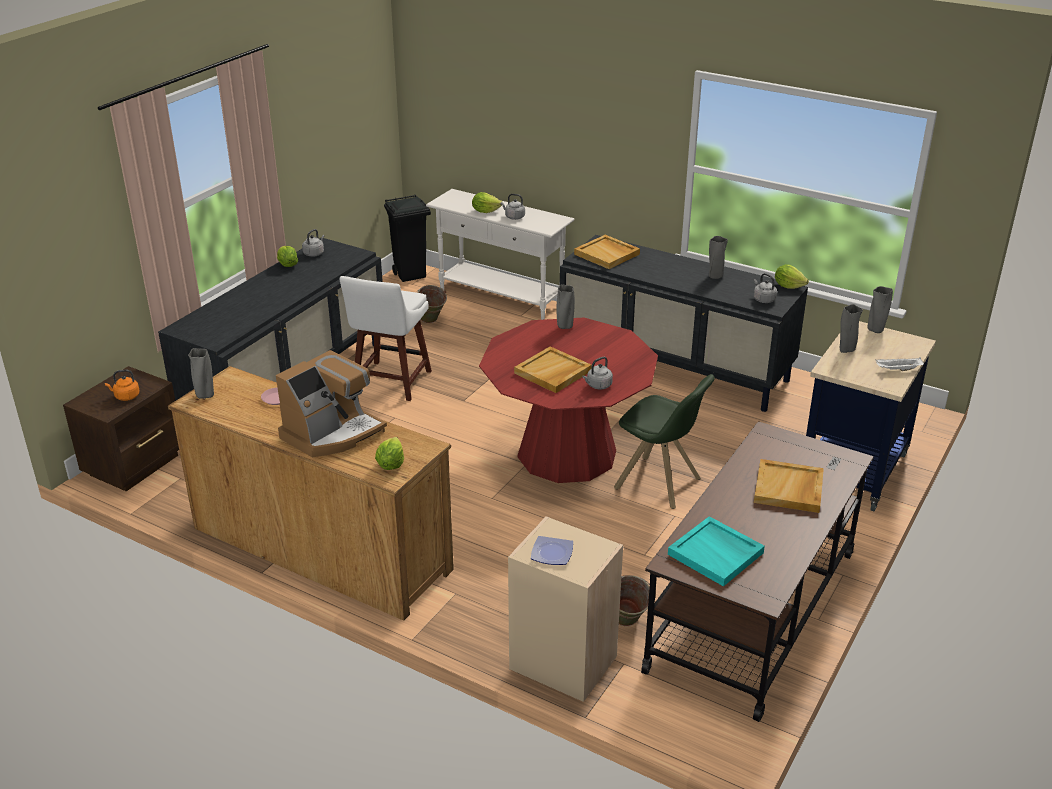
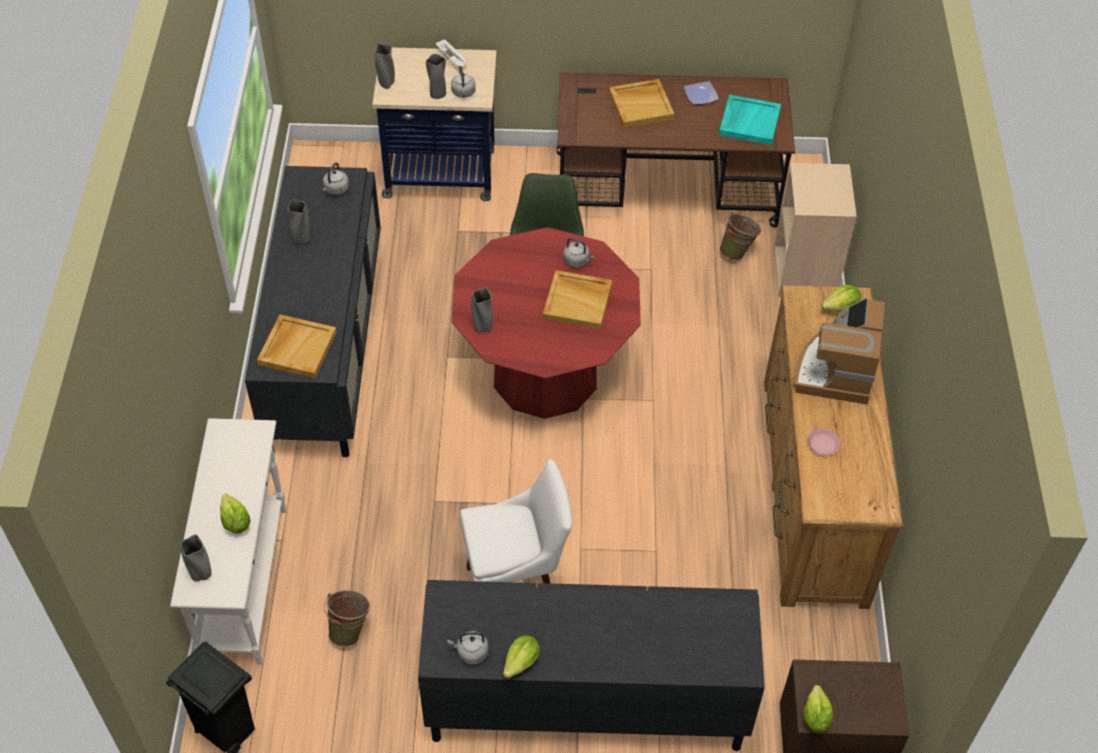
camera: 120 degrees left, 20 degrees up
orange kettle [105,370,140,401] -> none
grey vase [188,348,214,399] -> grey vase moved to [181,534,212,581]
coffee machine [276,350,387,457] -> coffee machine turned 90 degrees counterclockwise [793,298,885,405]
grey kettle [501,194,525,220] -> grey kettle moved to [451,66,476,98]
plate [531,536,573,565] -> plate moved to [684,81,719,105]
lettuce [775,264,809,289] -> lettuce moved to [803,685,833,733]

